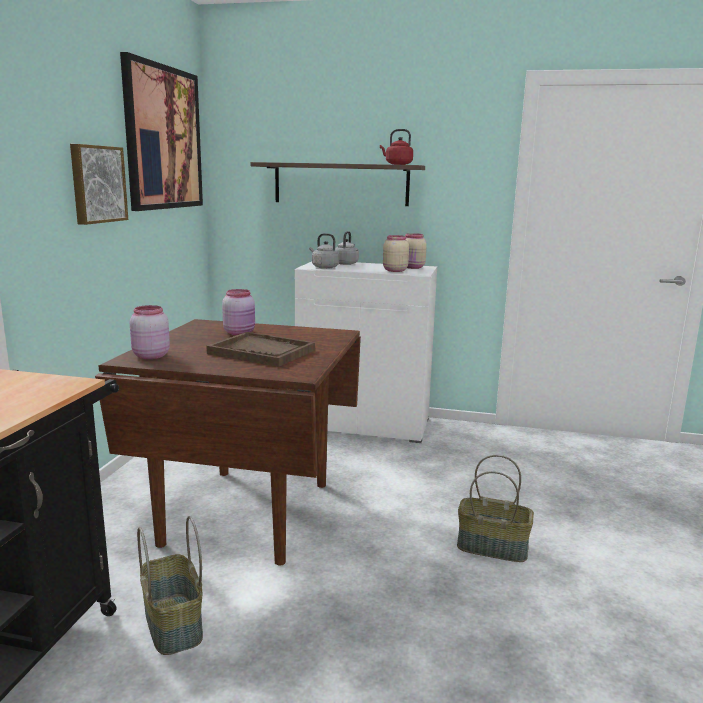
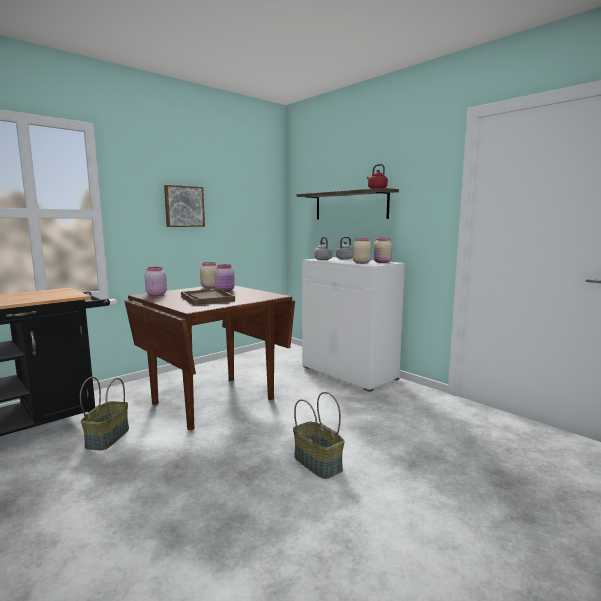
camera: 35 degrees right, 5 degrees down
picture [120,52,203,211] -> none
none -> beige jar [200,262,217,288]

